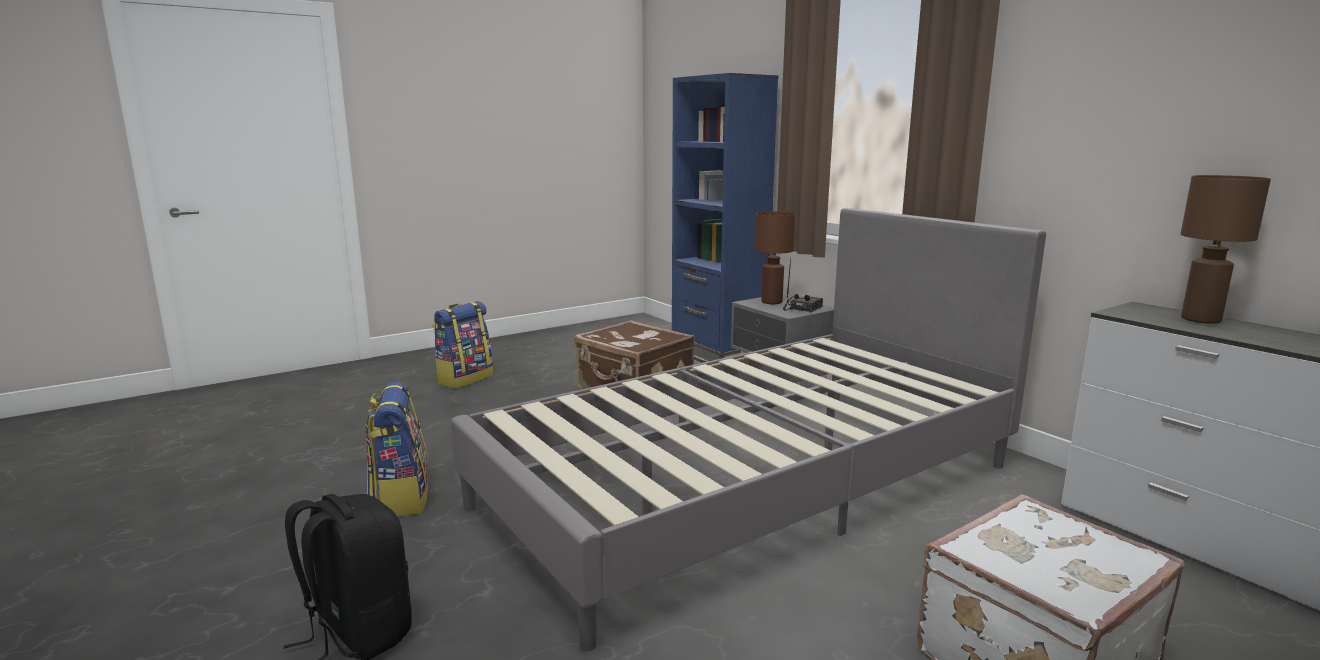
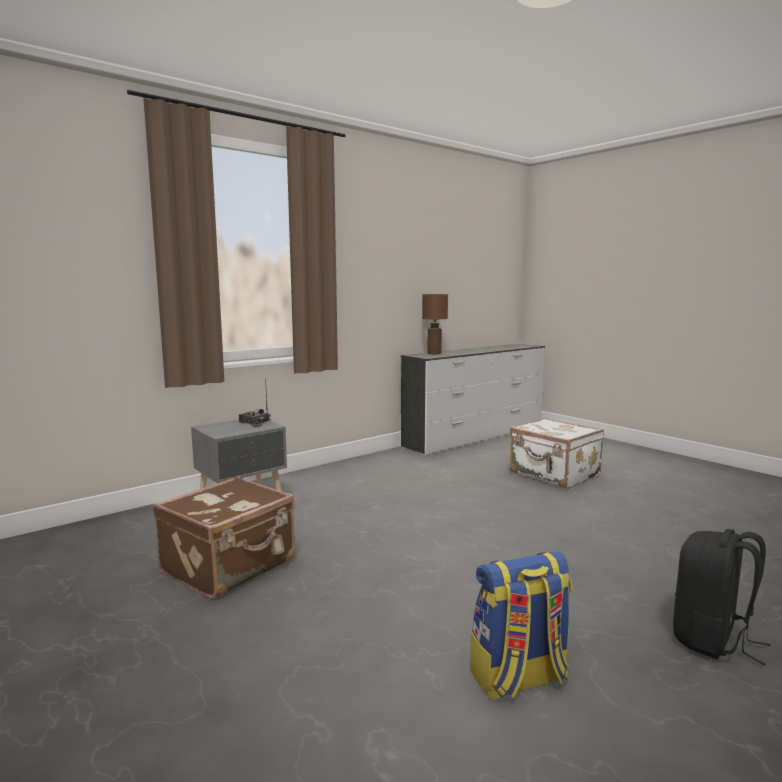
camera: 95 degrees left, 5 degrees down
backpack [433,301,493,389] -> none
grey bed [451,208,1046,652] -> none
blue bookcase [672,73,778,363] -> none
brown table lamp [755,211,796,304] -> none

